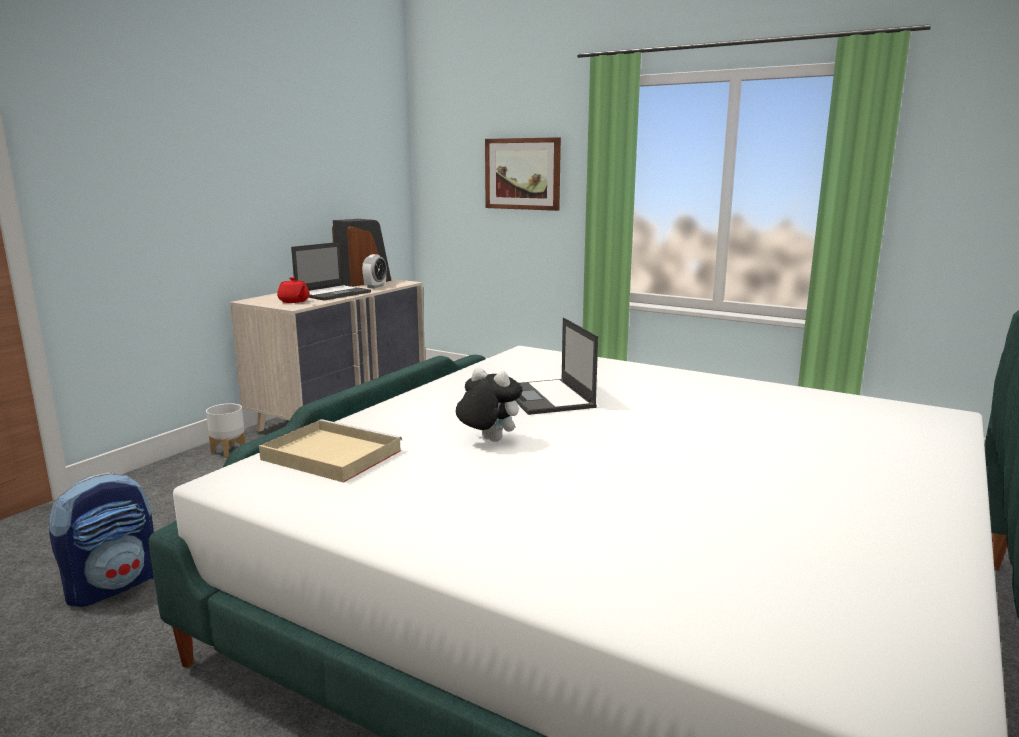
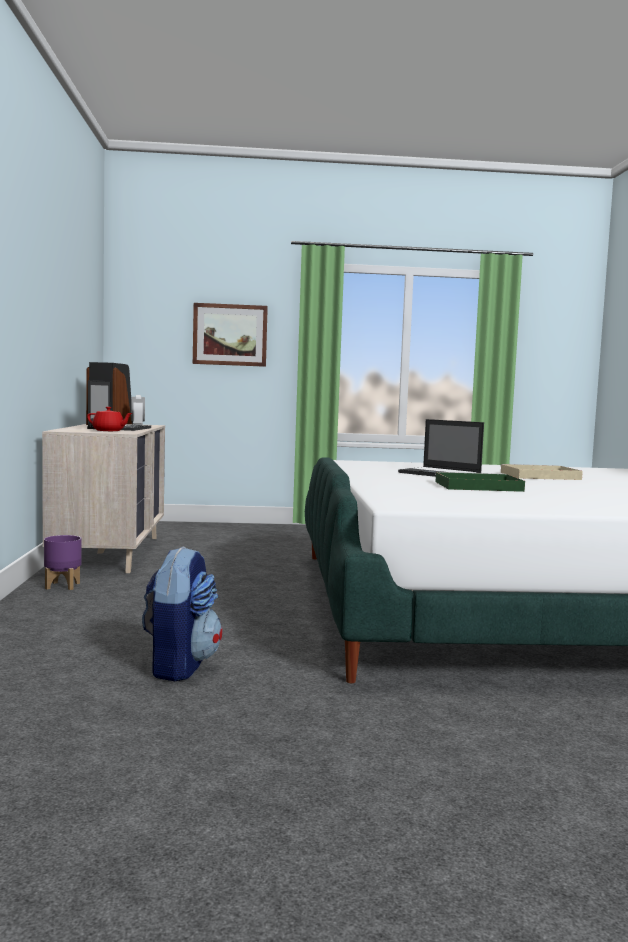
camera: 35 degrees left, 10 degrees down
white planter [206,403,246,458] -> purple planter [44,535,81,590]
beige tray [259,419,402,483] -> beige tray moved to [500,464,583,480]
plush toy [456,368,523,442] -> green tray [435,472,525,492]

